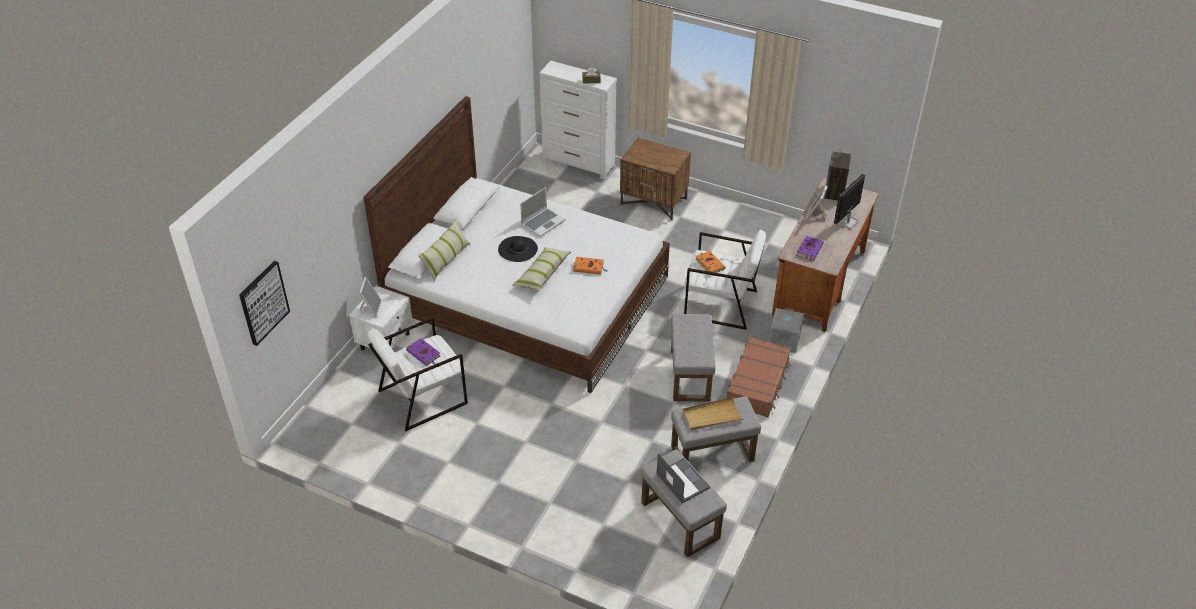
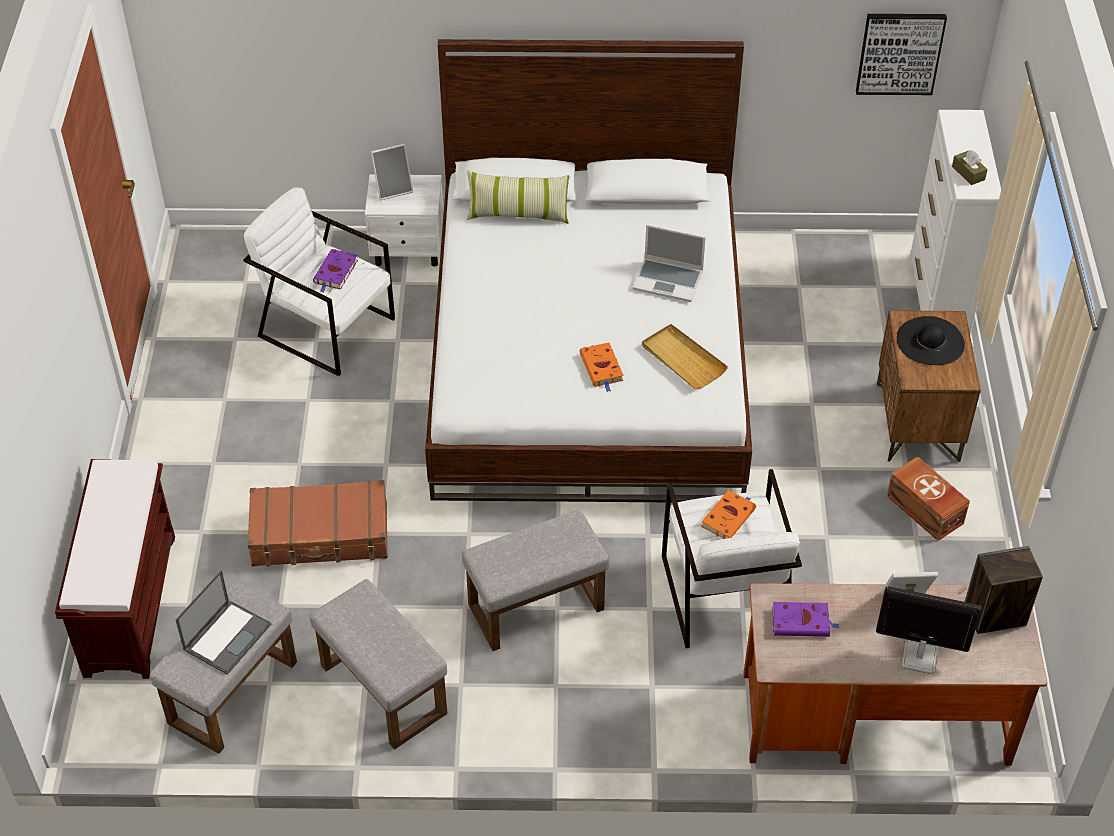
camera: 65 degrees right, 5 degrees up
picture [239,261,290,346] -> picture moved to [856,14,947,95]
black hat [498,236,538,262] -> black hat moved to [897,316,965,365]
pillow [512,247,571,291] -> none
beige tray [683,397,743,431] -> beige tray moved to [642,324,728,390]
brown suitcase [727,337,791,417] -> brown suitcase moved to [247,480,388,567]
grey storage box [769,308,804,353] -> none
none -> brown bench [55,459,175,679]
none -> brown storage box [887,456,970,541]

